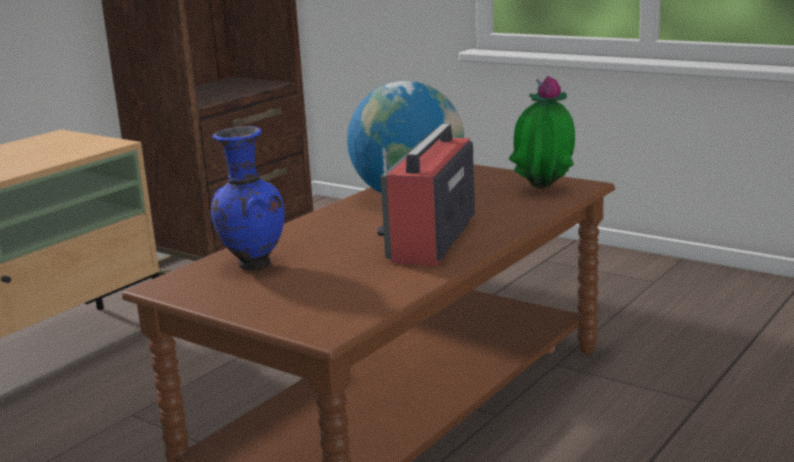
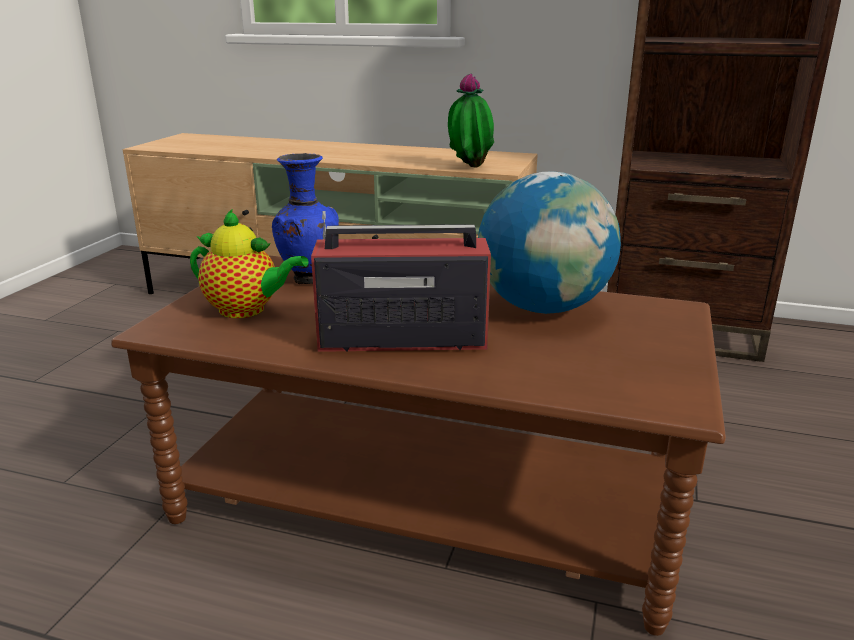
camera: 70 degrees right, 5 degrees up
potted plant [509,76,575,189] -> potted plant moved to [448,73,494,167]
none -> teapot [190,209,309,318]

